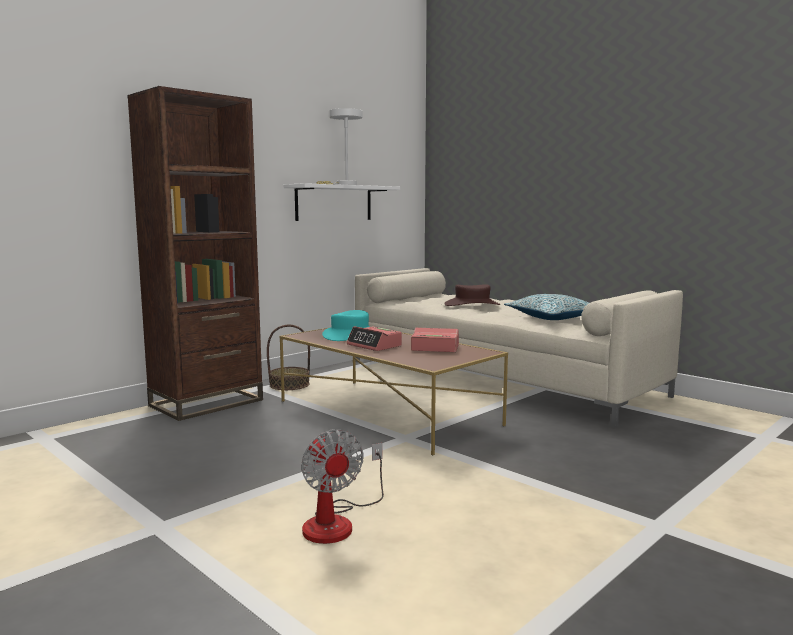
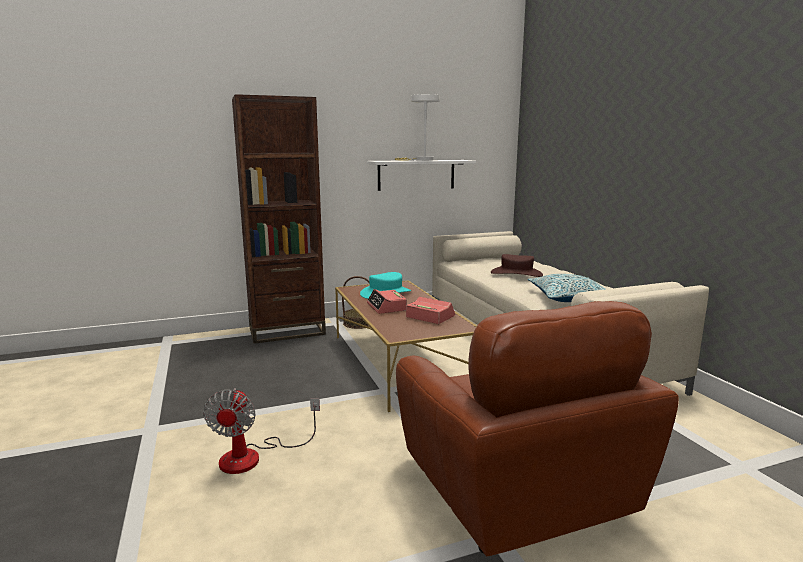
camera: 25 degrees right, 5 degrees up
none -> brown armchair [396,301,679,556]

